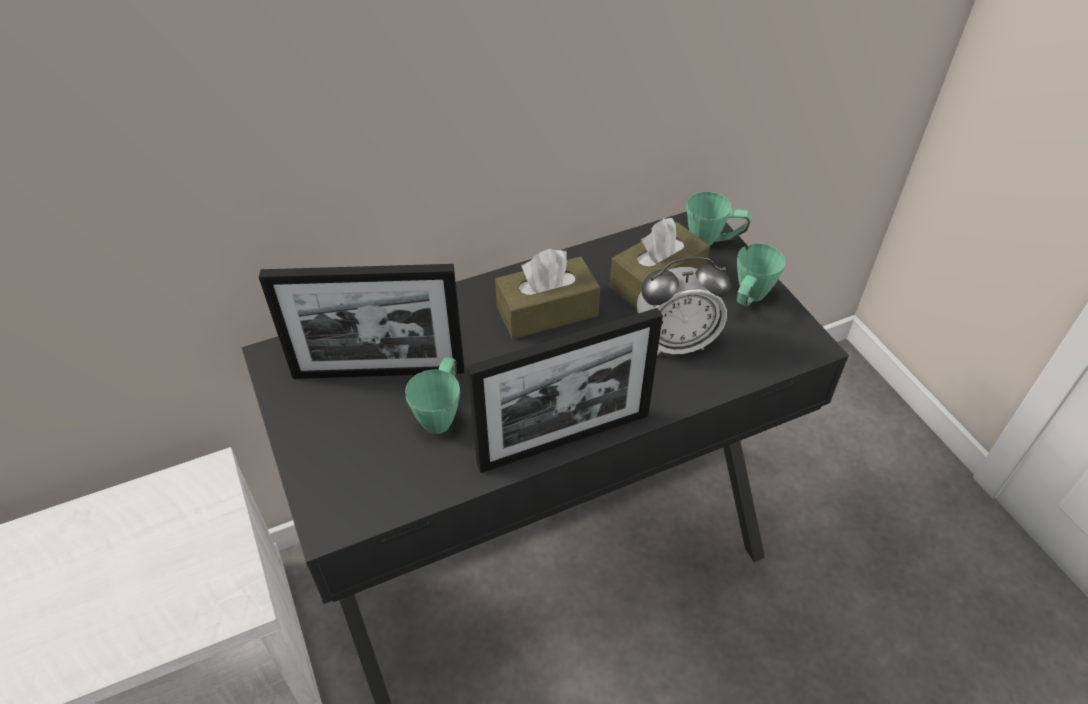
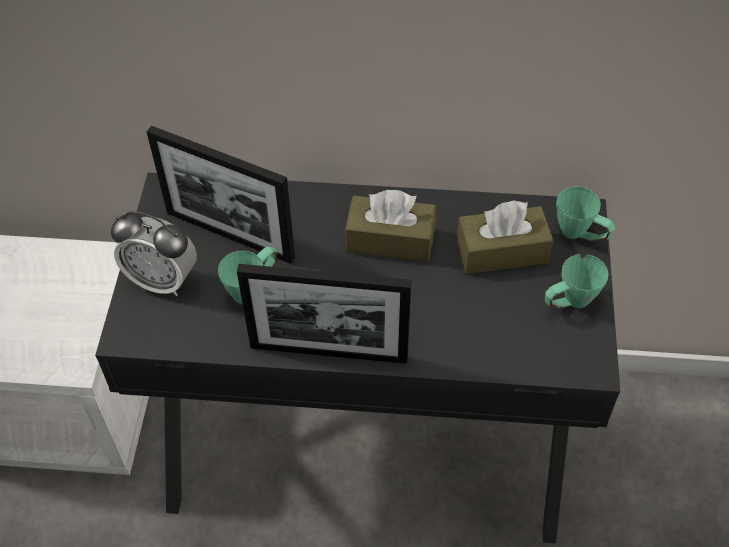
camera: 30 degrees right, 5 degrees up
alarm clock [637,257,731,355] -> alarm clock moved to [111,211,197,296]

